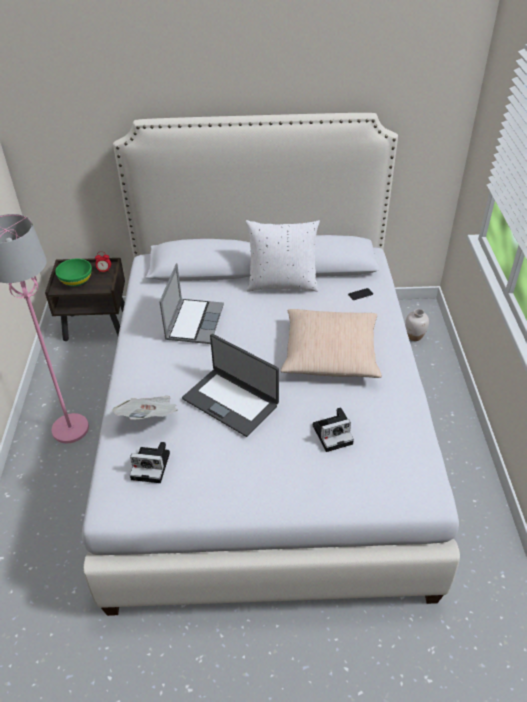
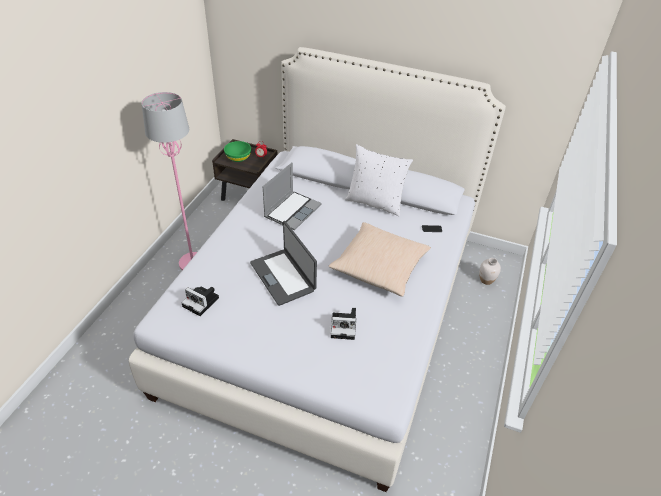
camera: 20 degrees right, 0 degrees up
newspaper [113,395,178,420] -> none

